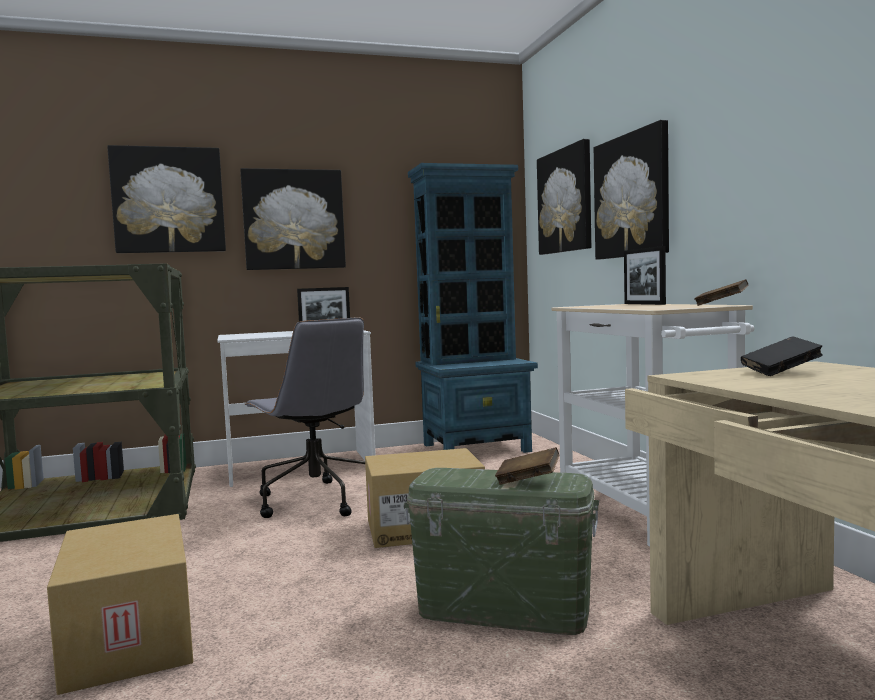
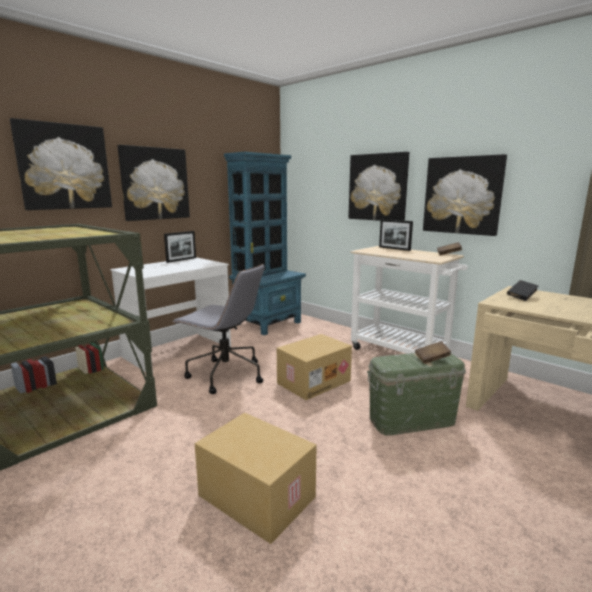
camera: 30 degrees left, 10 degrees up
picture [537,139,591,255] -> picture moved to [423,154,507,236]

